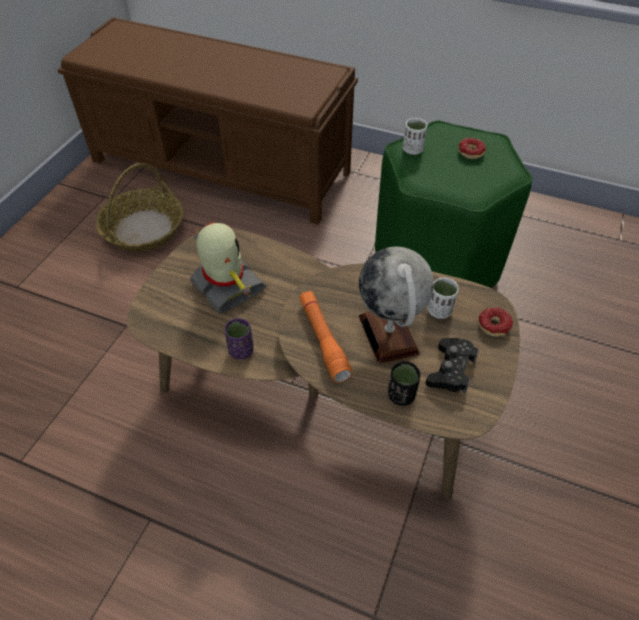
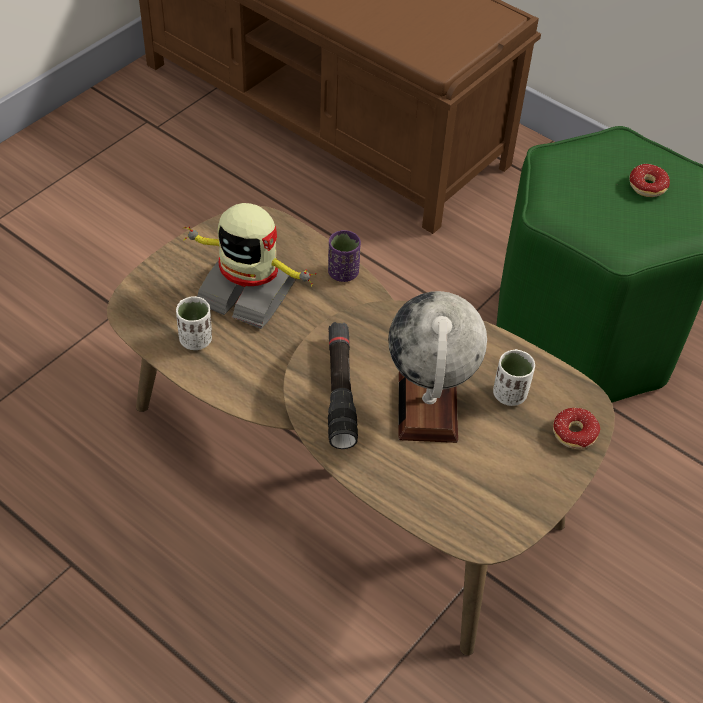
camera: 15 degrees right, 0 degrees up
basket [96,163,183,252] -> none
toy robot [190,222,267,314] -> toy robot turned 135 degrees clockwise [182,203,316,329]
purple cup [224,318,254,359] -> purple cup moved to [328,230,361,282]
orange flashlight [299,291,353,383] -> black flashlight [328,322,358,449]
black cup [388,362,421,406] -> none
white cup [403,118,427,155] -> white cup moved to [176,296,212,350]
black game controller [426,338,479,394] -> none

